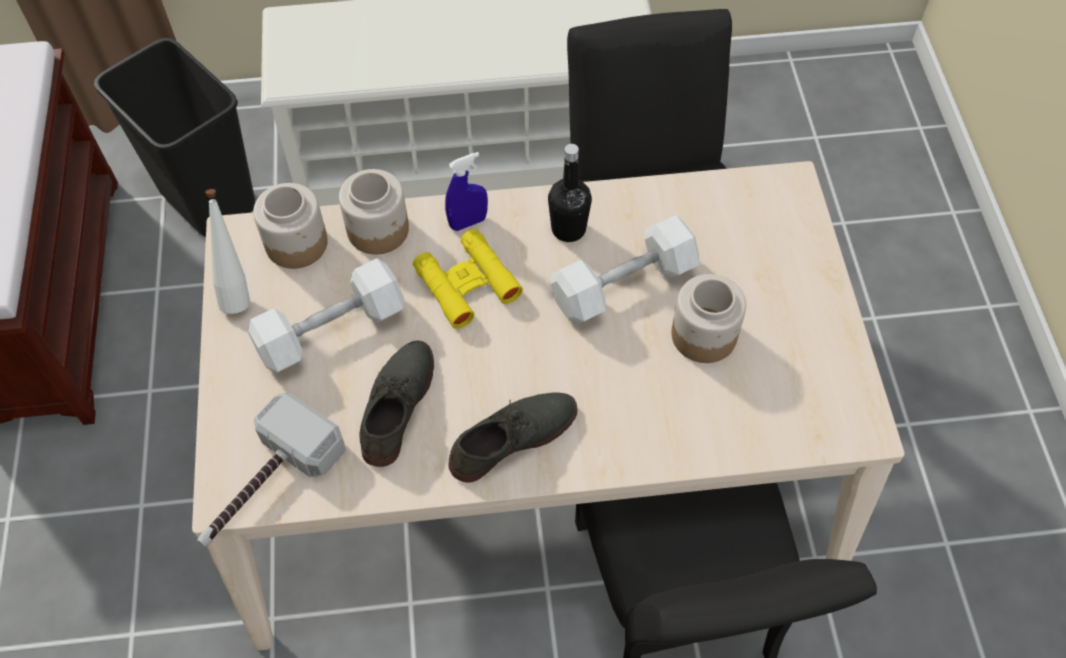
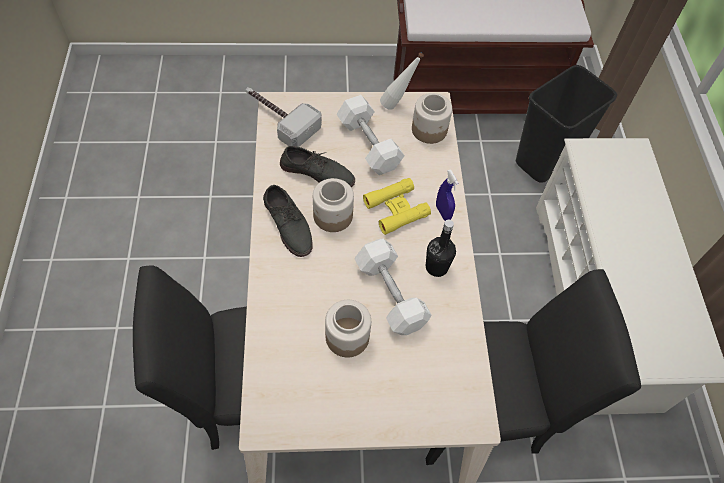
camera: 90 degrees right, 0 degrees up
jar [339,169,409,255] -> jar moved to [313,178,354,232]

